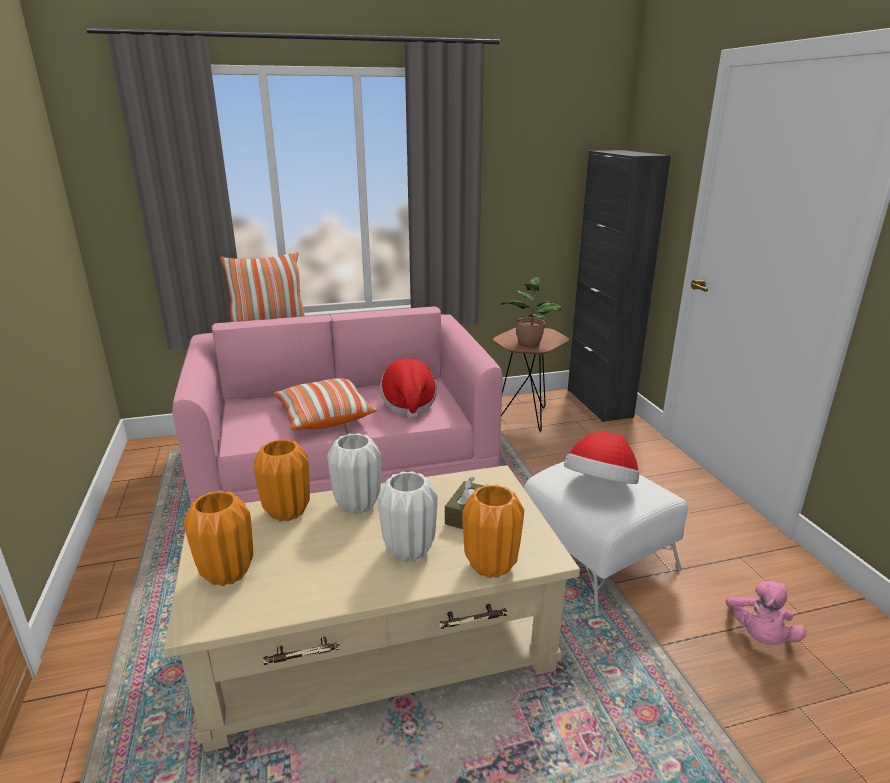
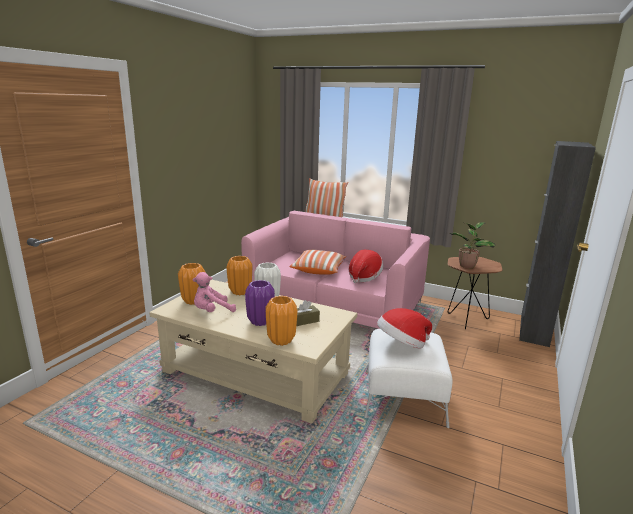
camera: 40 degrees right, 5 degrees down
white vase [378,471,438,562] -> purple vase [245,280,275,326]
pink plush toy [726,581,806,645] -> pink plush toy moved to [192,272,236,312]

